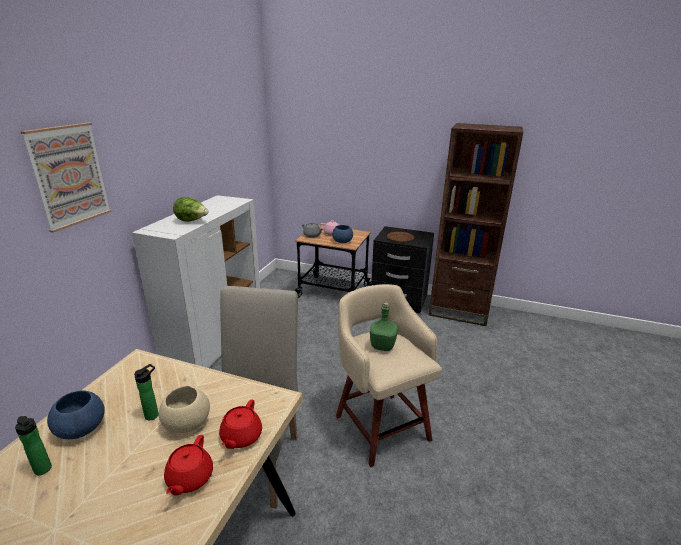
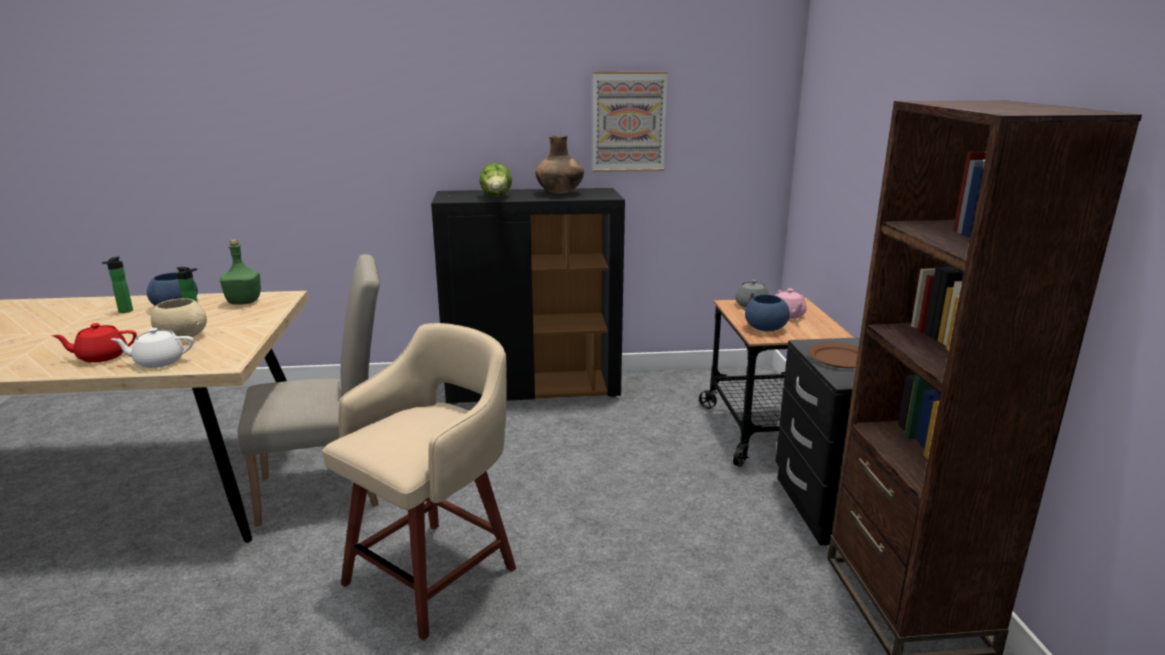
camera: 65 degrees right, 5 degrees down
picture [20,123,111,233] -> picture moved to [593,71,668,172]
white cabinet [132,195,260,368] -> black cabinet [431,188,625,405]
red teapot [219,400,262,449] -> white teapot [111,328,194,368]
green bottle [370,302,398,351] -> green bottle moved to [220,239,261,305]
none -> brown vase [535,135,584,194]

